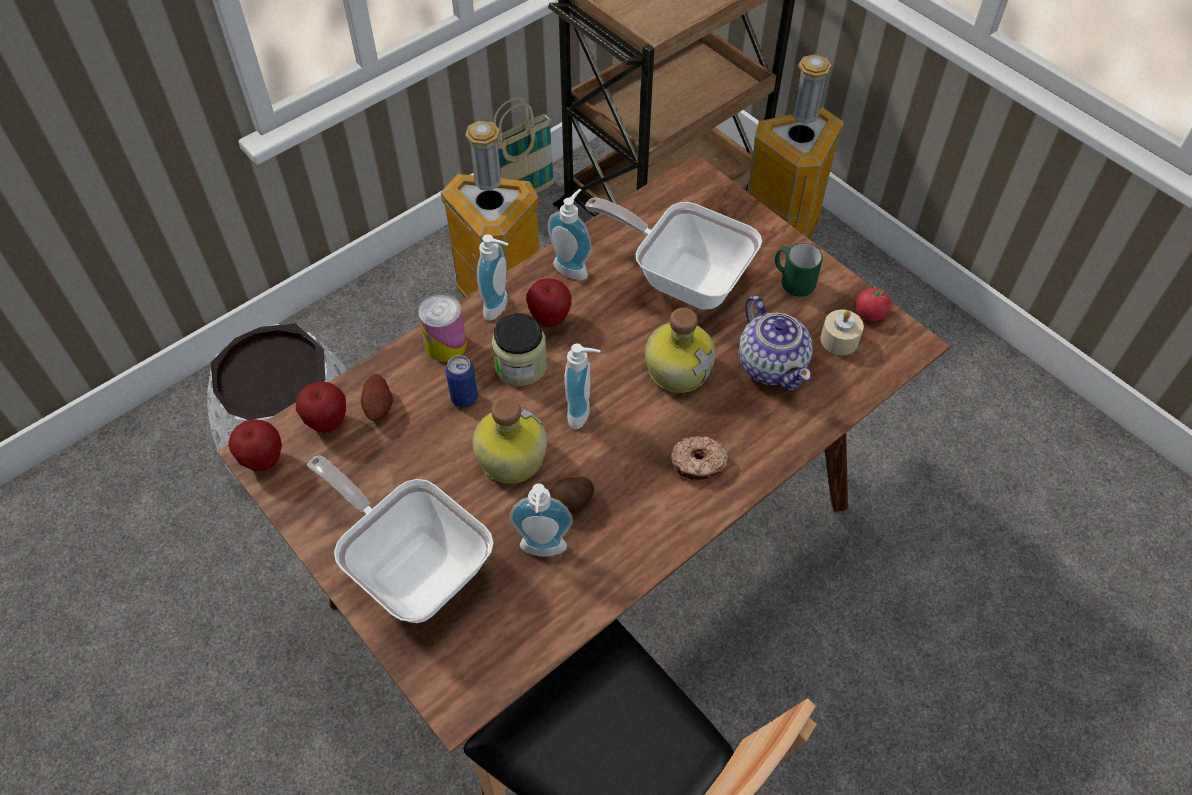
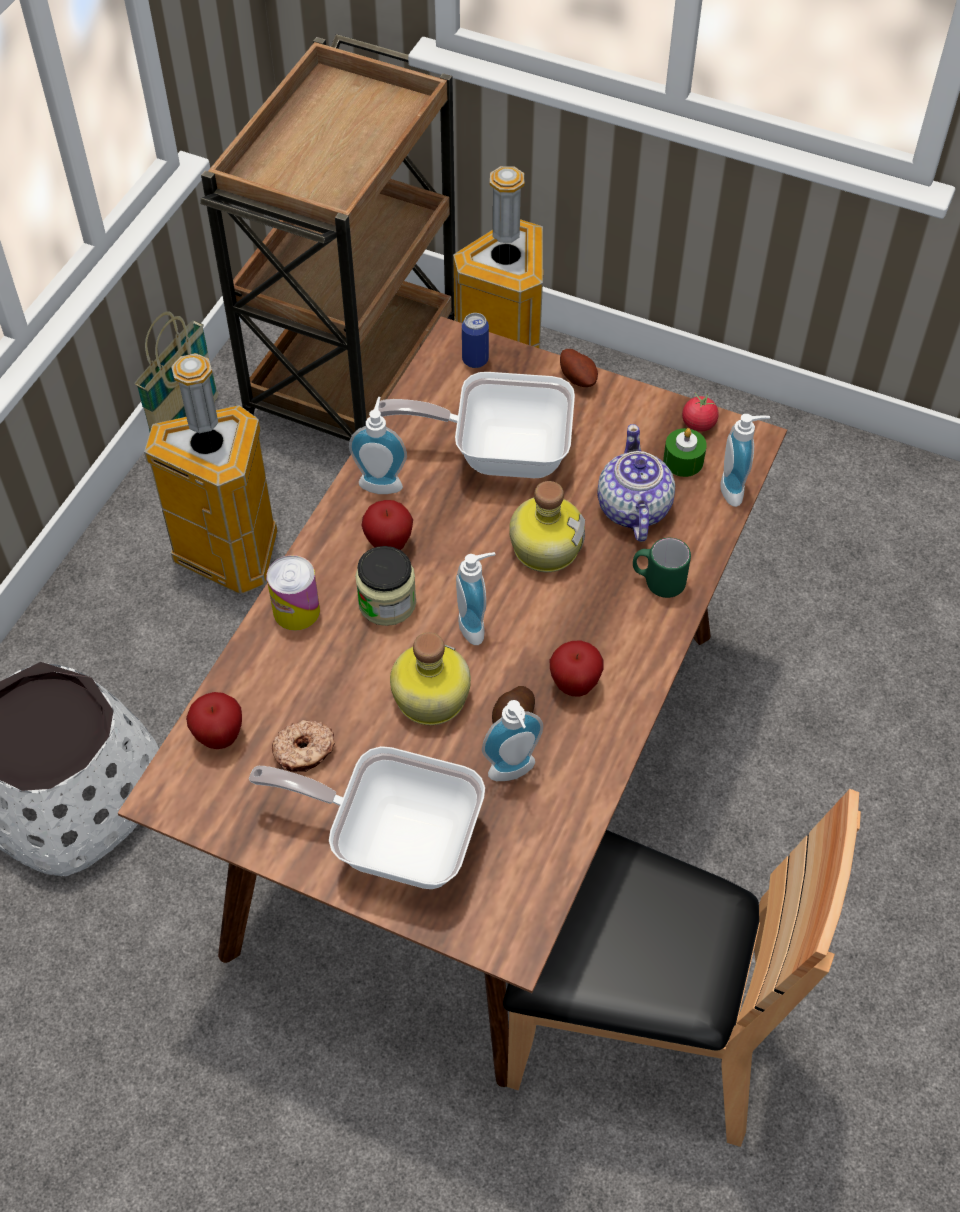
camera: 25 degrees left, 0 degrees up
apple [228,419,282,472] -> apple moved to [550,640,604,697]
potato [361,374,393,421] -> potato moved to [560,349,598,387]
can [445,355,478,407] -> can moved to [462,313,489,368]
soap dispenser [477,234,508,321] -> soap dispenser moved to [721,414,770,507]
donut [671,436,729,481] -> donut moved to [272,720,336,772]
teapot [739,296,813,390] -> teapot turned 135 degrees counterclockwise [597,424,675,542]
green mug [775,243,823,297] -> green mug moved to [633,538,691,598]
beige candle [820,309,864,355] -> green candle [663,428,707,477]

